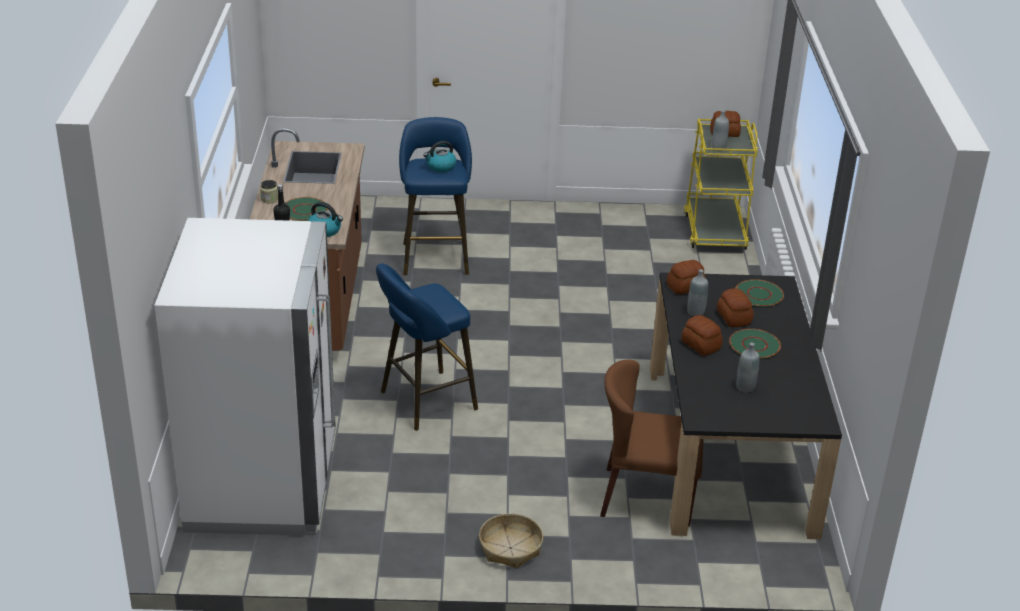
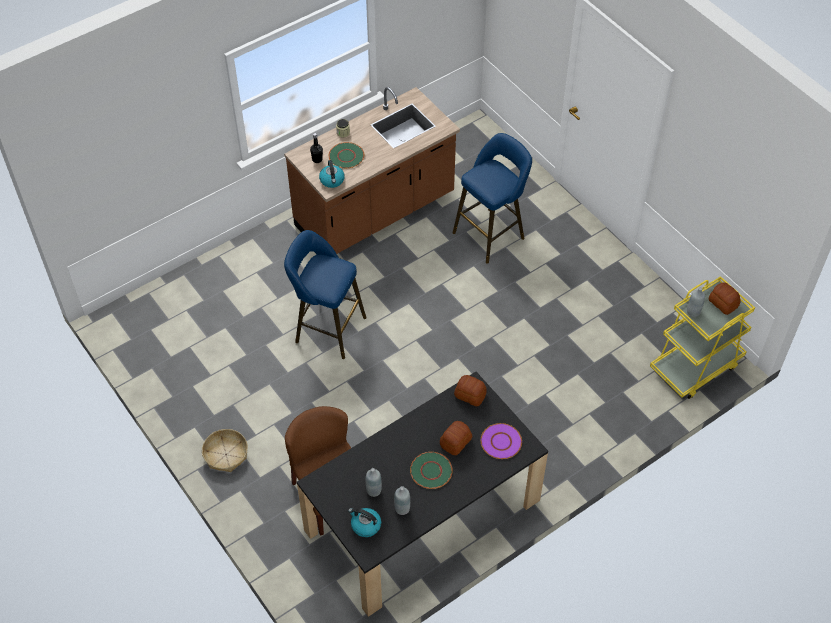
camera: 55 degrees right, 20 degrees up
white fridge [154,218,336,536] -> none
kettle [423,141,456,172] -> kettle moved to [348,508,381,537]
bread [681,315,723,356] -> none
grey bottle [687,269,708,316] -> grey bottle moved to [394,486,410,515]
green plate [736,279,784,307] -> purple plate [481,423,522,459]

